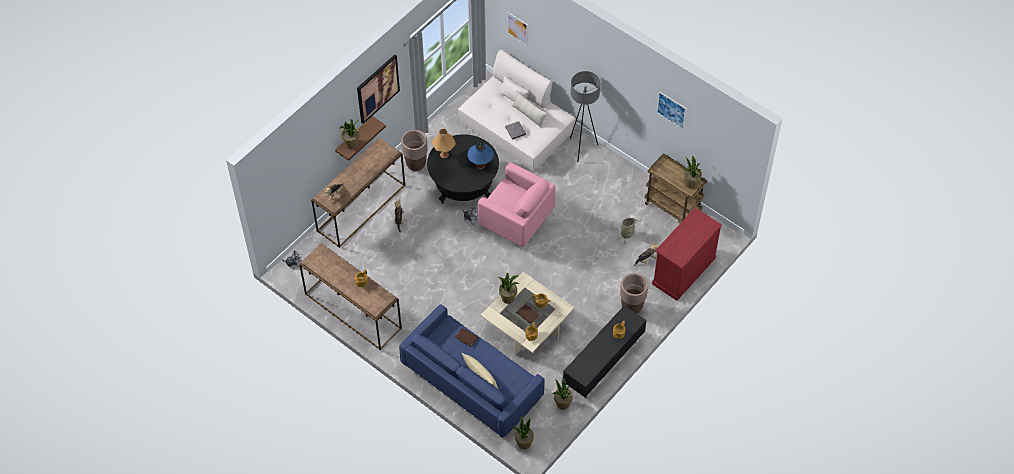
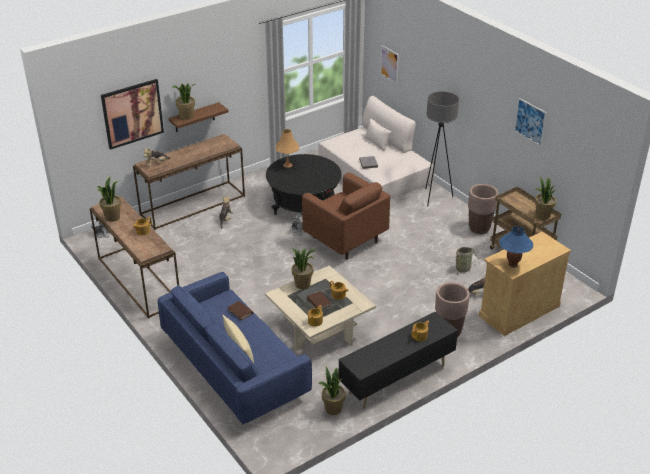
camera: 15 degrees right, 20 degrees down
picture [357,55,400,124] -> picture moved to [101,79,164,150]
brown planter [401,130,428,171] -> brown planter moved to [468,184,498,234]
blue table lamp [467,143,494,169] -> blue table lamp moved to [499,226,533,268]
pink armchair [478,162,555,247] -> brown armchair [302,173,390,260]
beige pillow [512,91,547,129] -> none
potted plant [512,417,534,449] -> potted plant moved to [96,176,121,222]
red cabinet [652,208,722,301] -> beige cabinet [479,231,571,336]

